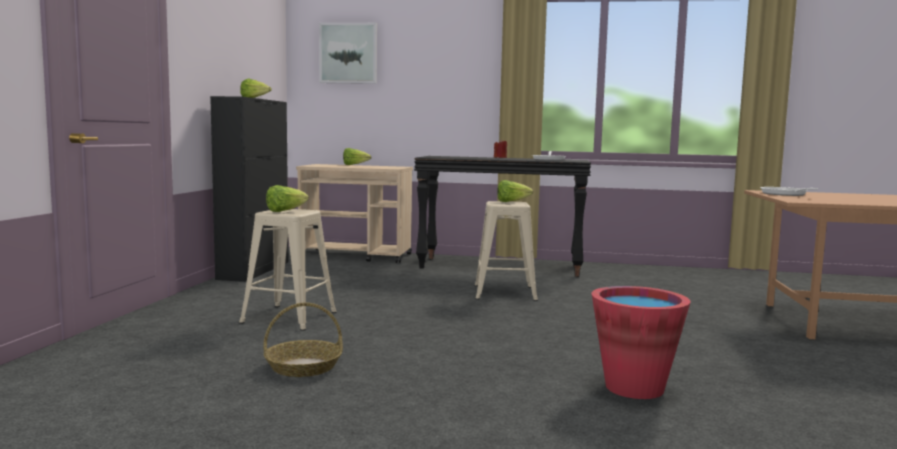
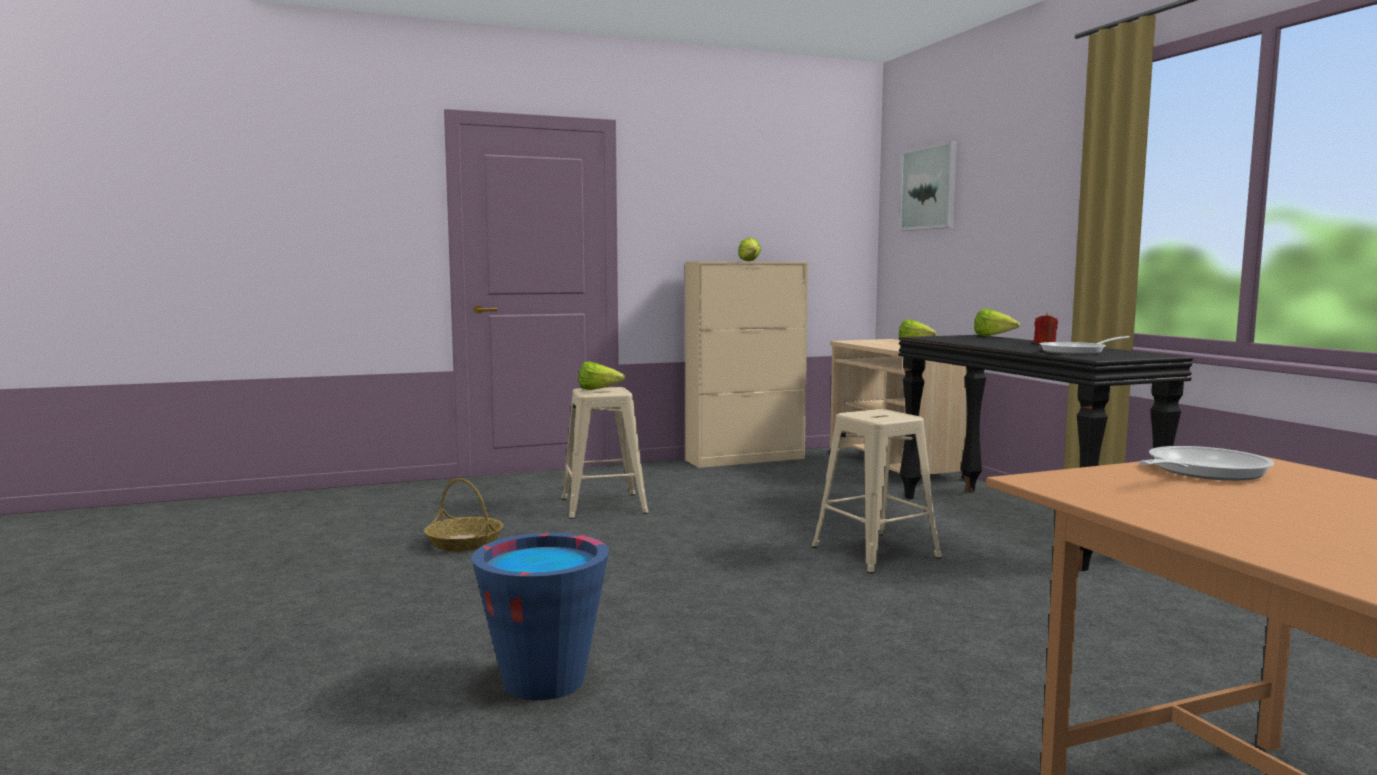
camera: 60 degrees right, 0 degrees up
black cabinet [210,96,288,282] -> beige cabinet [685,261,808,468]
lettuce [497,180,533,202] -> lettuce moved to [974,308,1020,336]
red bucket [592,286,691,399] -> blue bucket [471,533,609,700]

